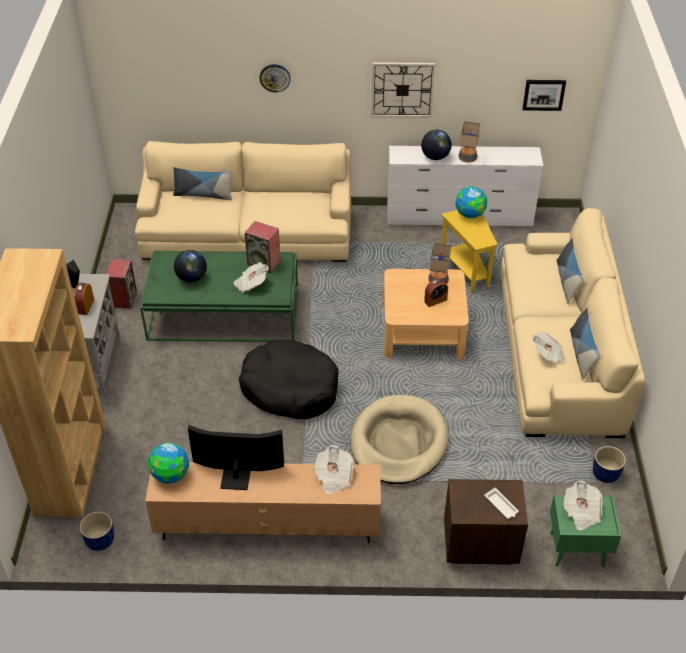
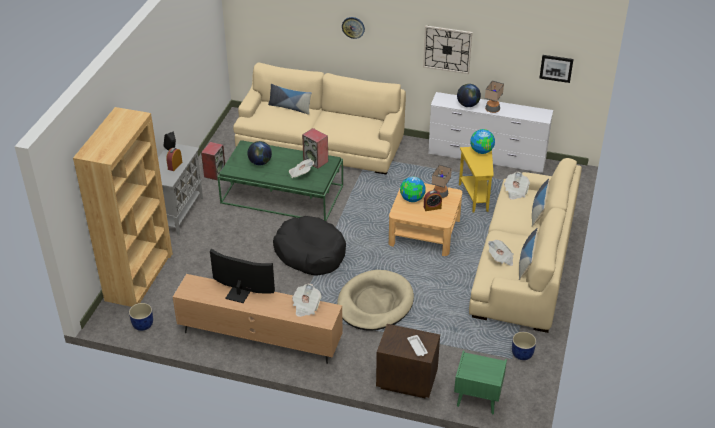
camera: 15 degrees right, 5 degrees down
globe [148,443,189,484] -> globe moved to [400,177,426,202]
newspaper [563,481,603,530] -> newspaper moved to [504,172,530,200]

